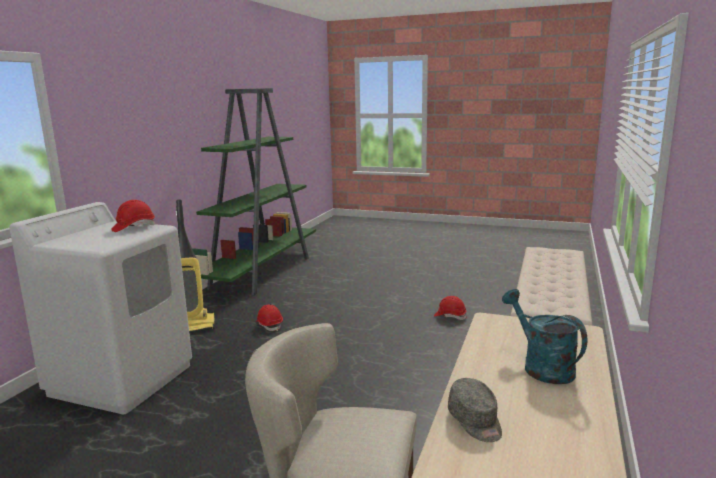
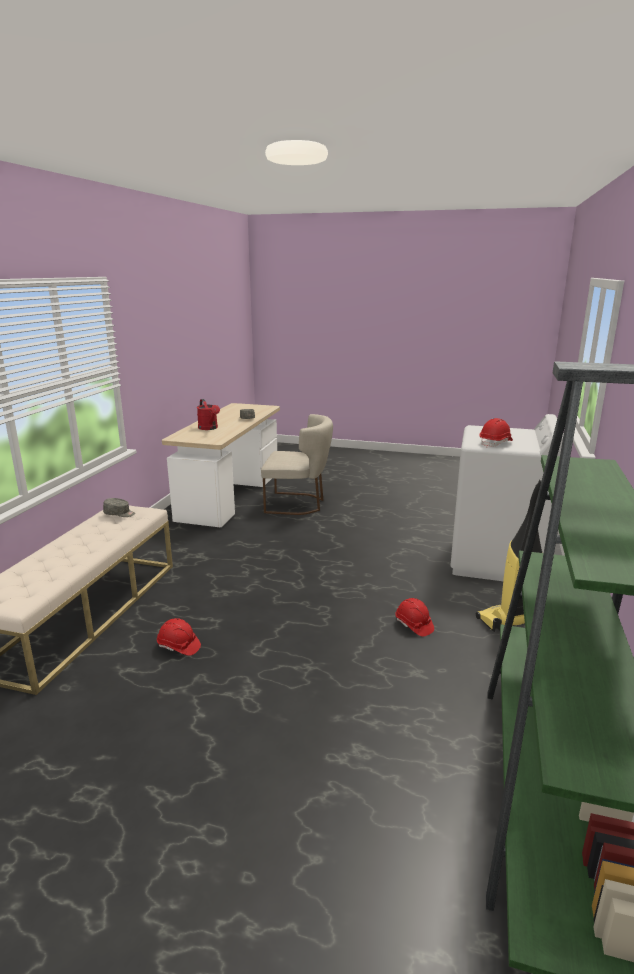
camera: 175 degrees right, 5 degrees up
turquoise watering can [502,289,588,384] -> red watering can [197,399,220,430]
none -> grey cap [103,498,135,517]

